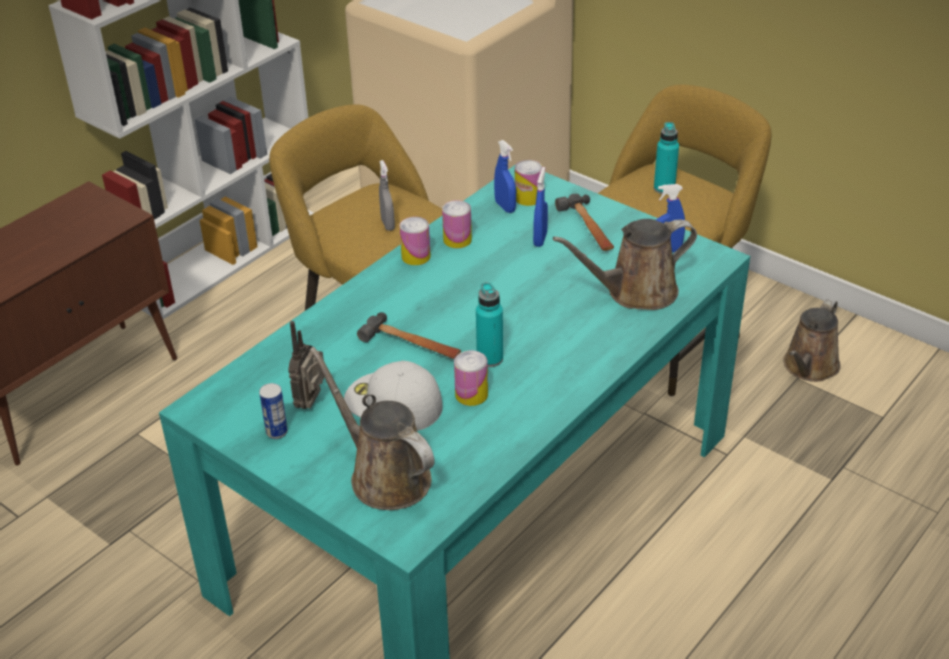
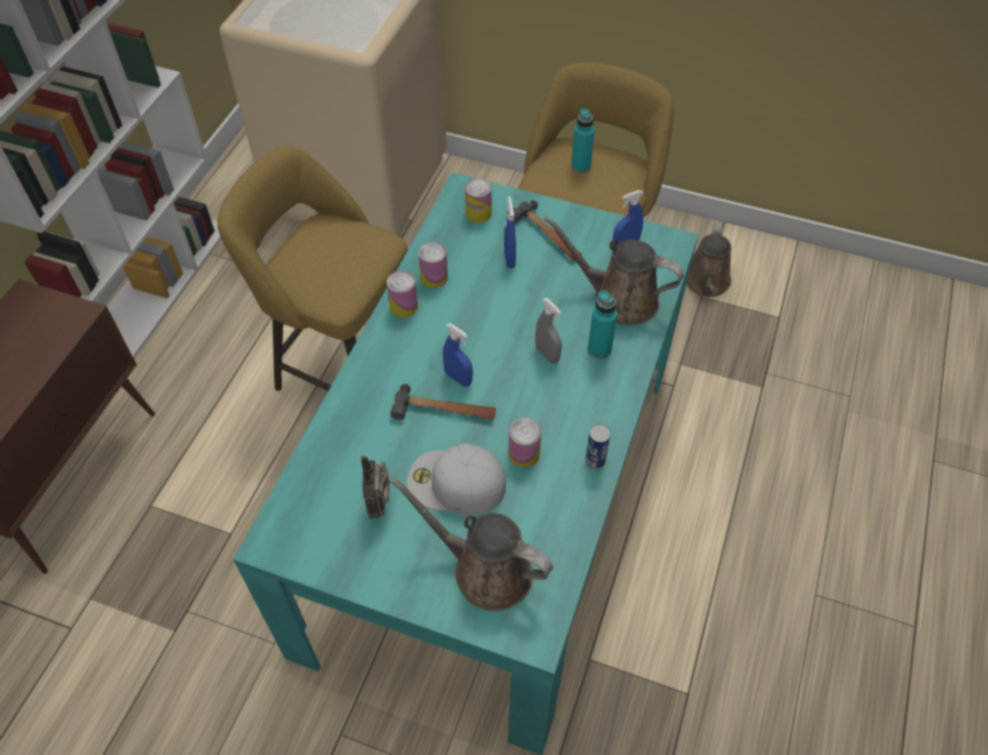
camera: 20 degrees left, 15 degrees up
can [259,383,288,439] -> can moved to [585,424,611,469]
grey spray bottle [379,160,395,231] -> grey spray bottle moved to [535,298,562,364]
turquoise bottle [476,282,503,367] -> turquoise bottle moved to [588,290,617,359]
blue spray bottle [494,140,516,213] -> blue spray bottle moved to [443,323,473,387]
brown watering can [553,219,697,310] -> brown watering can turned 60 degrees clockwise [544,216,684,326]

